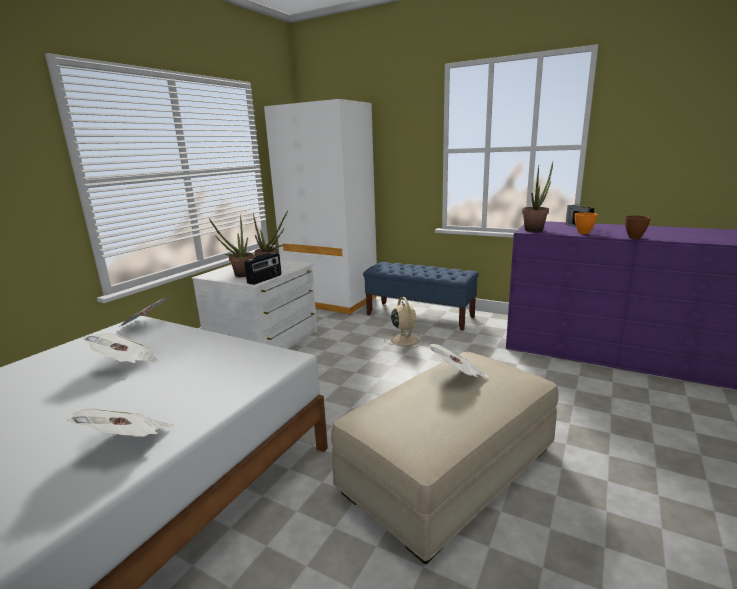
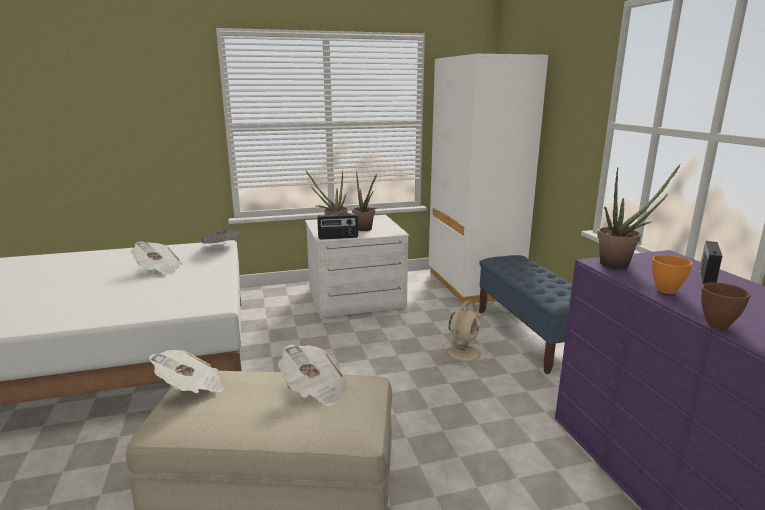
camera: 45 degrees right, 0 degrees up
newspaper [67,408,174,437] -> newspaper moved to [149,350,224,393]

